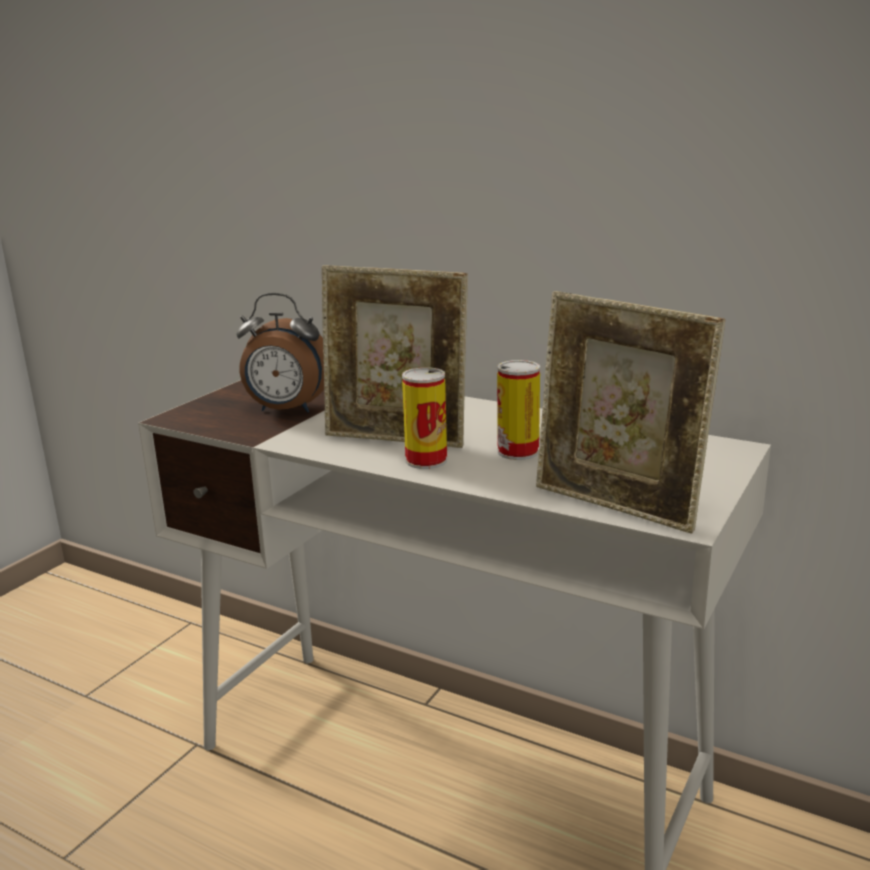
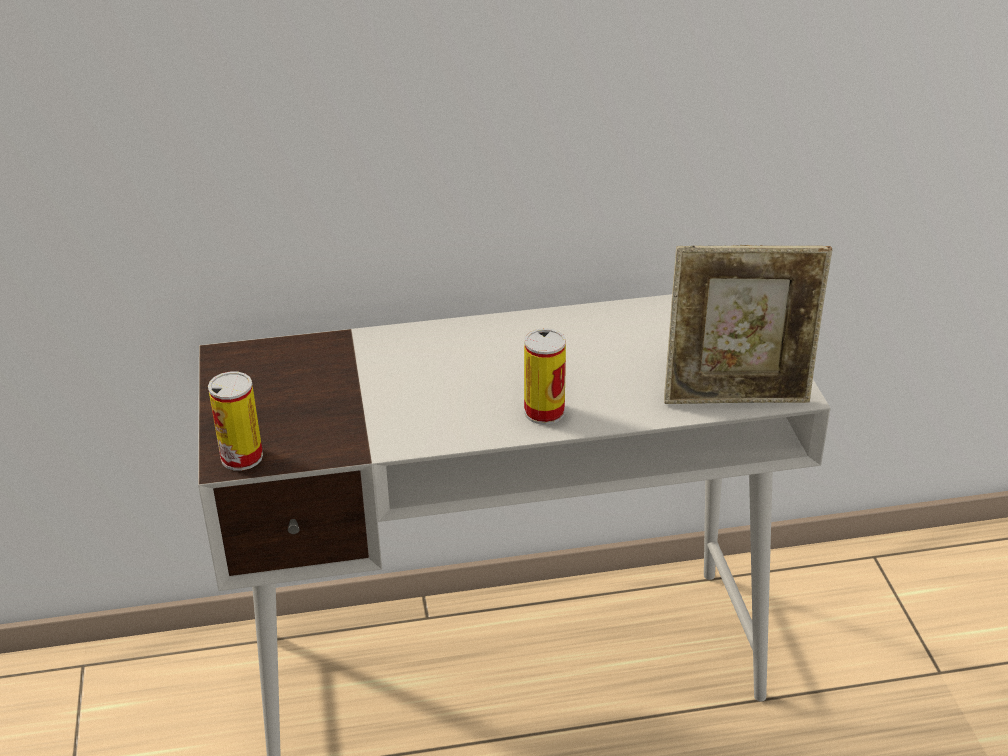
camera: 40 degrees left, 15 degrees up
alarm clock [236,293,324,413] -> none
picture frame [322,265,468,448] -> none
can [497,360,540,460] -> can moved to [208,371,263,471]

